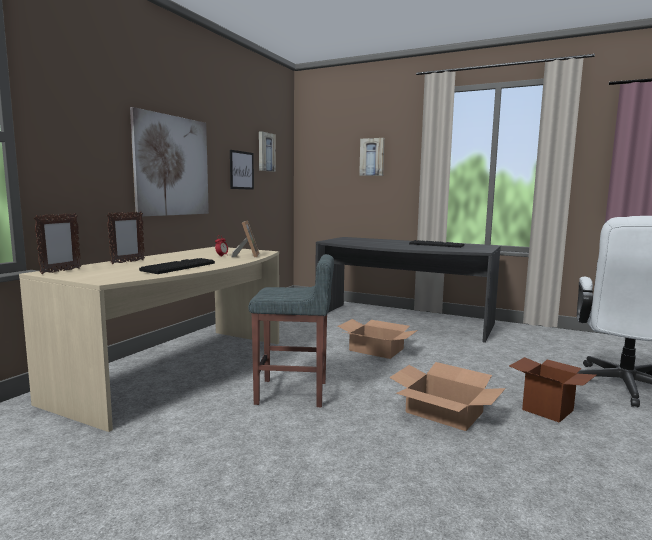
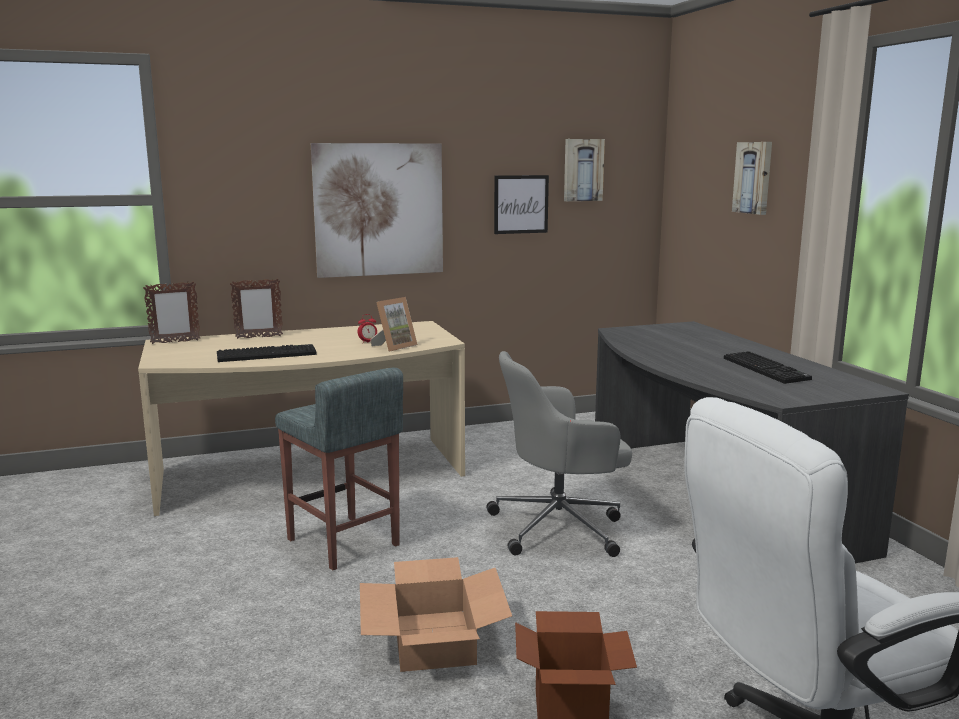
camera: 45 degrees right, 5 degrees up
cardboard box [338,319,418,359] -> grey office chair [486,351,632,557]

